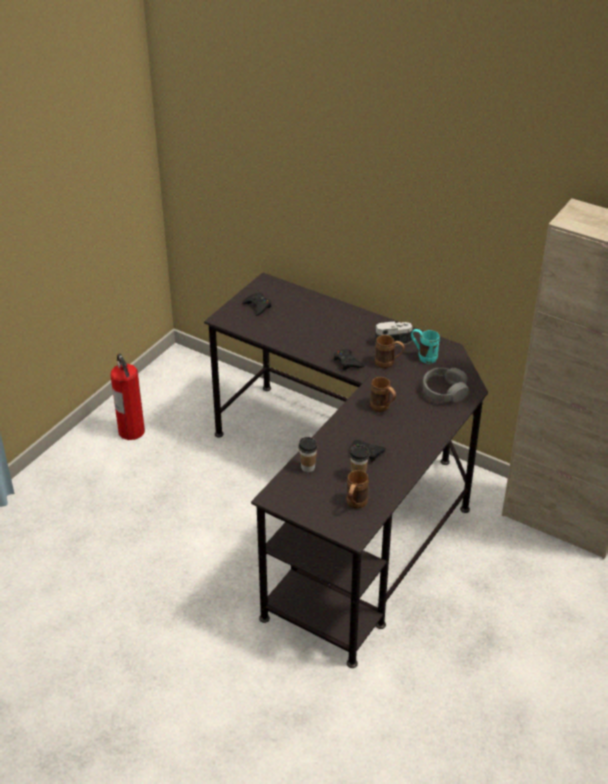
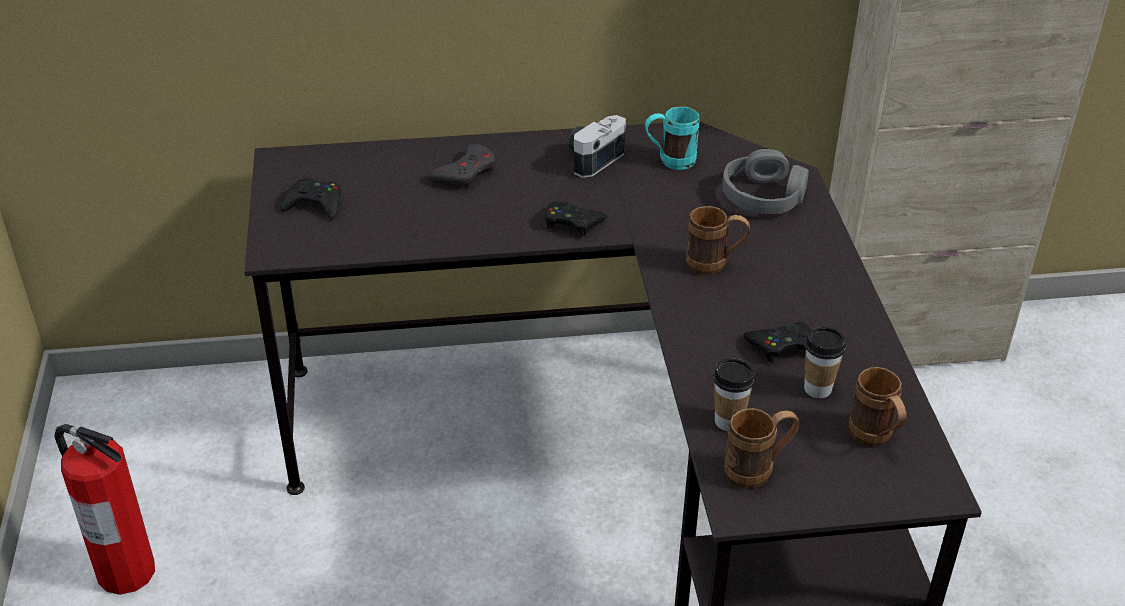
camera: 40 degrees left, 0 degrees up
brown mug [375,335,405,369] -> brown mug moved to [724,408,800,489]
none -> grey game controller [428,144,495,188]

